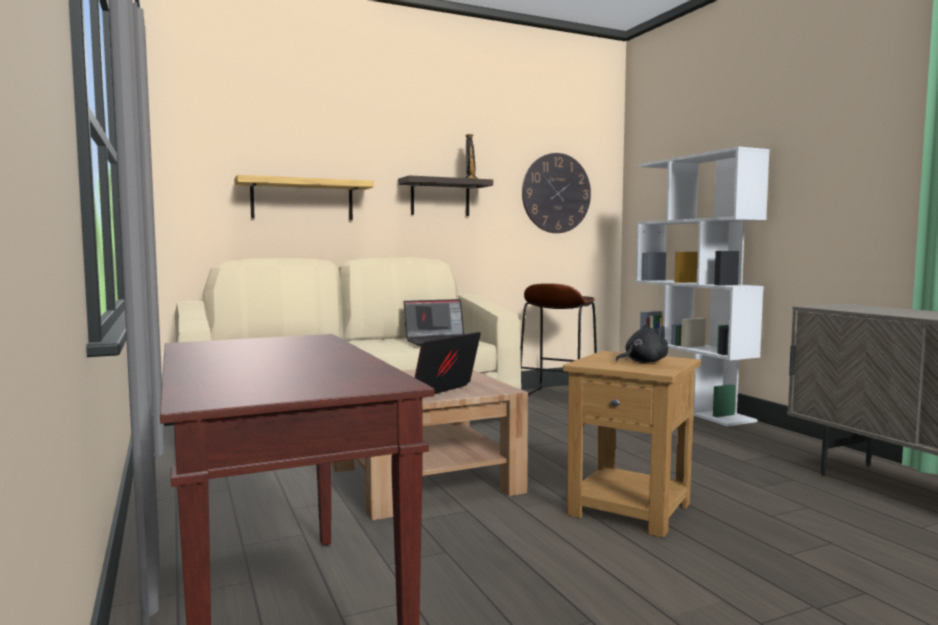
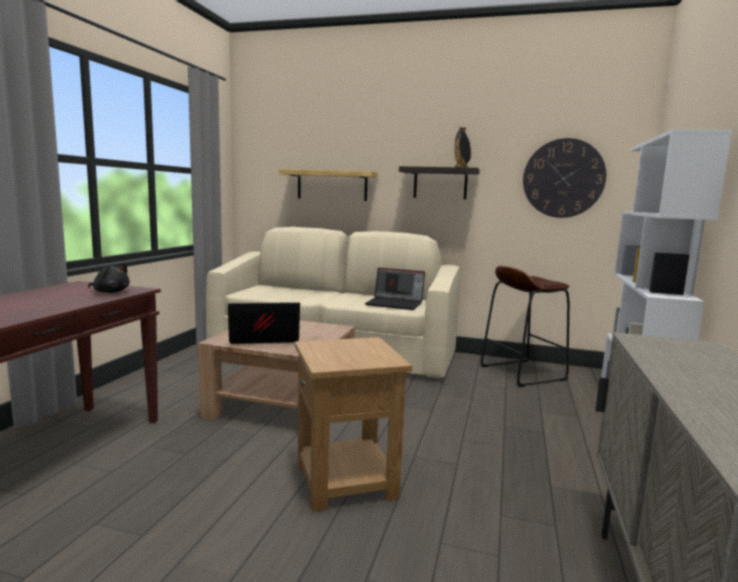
camera: 40 degrees right, 5 degrees up
black plush toy [616,324,668,363] -> black plush toy moved to [88,263,130,293]

